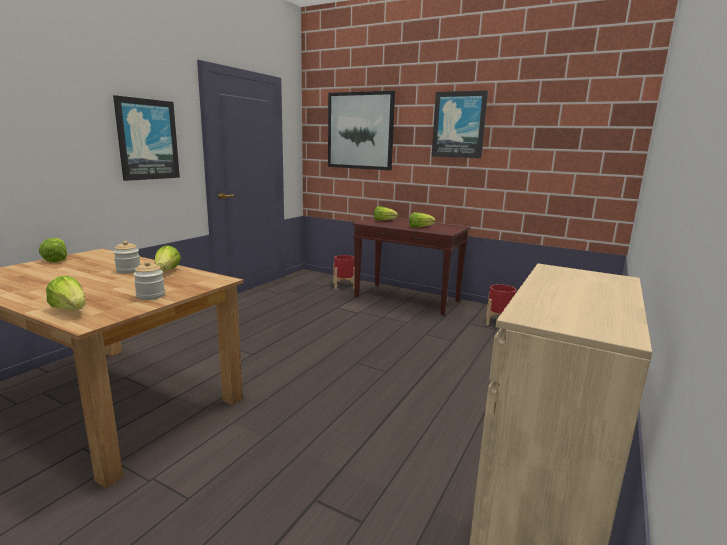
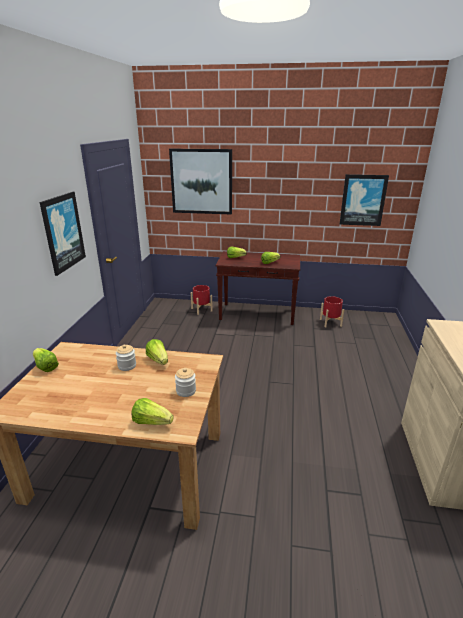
camera: 20 degrees left, 10 degrees up
picture [432,90,488,158] -> picture moved to [340,174,389,226]

